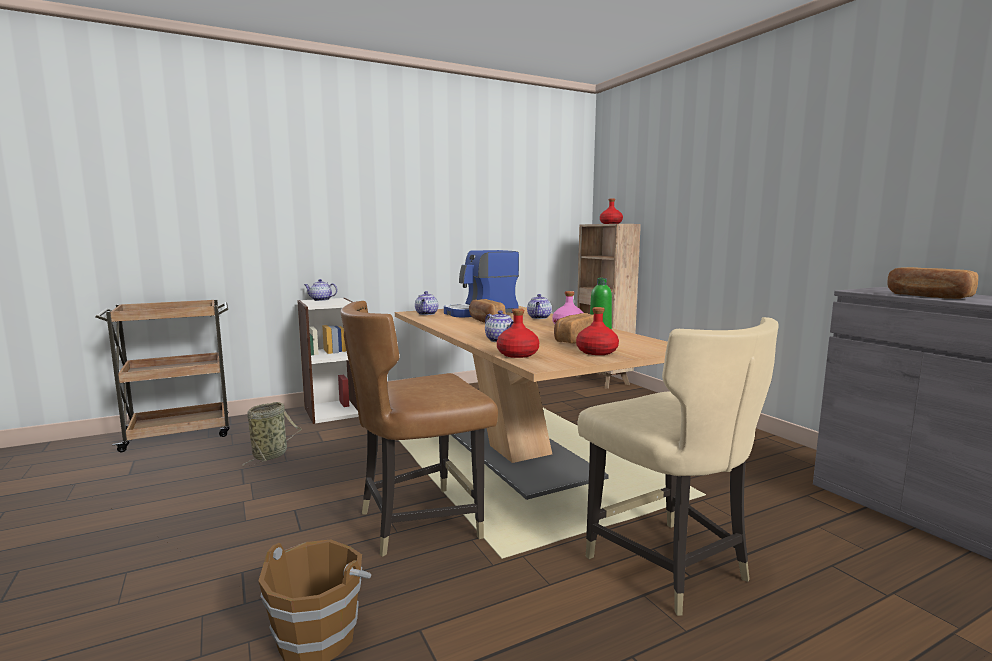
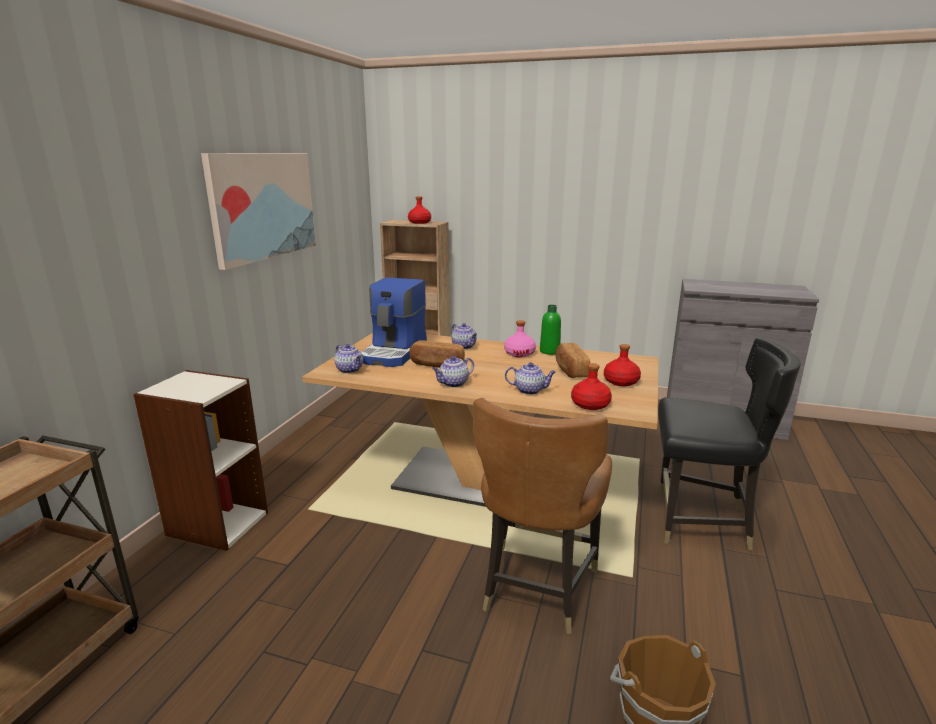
camera: 45 degrees left, 10 degrees up
basket [242,402,302,466] -> none
teapot [304,279,338,301] -> teapot moved to [432,356,474,388]
beige chair [578,317,779,616] -> black chair [658,338,801,551]
bread [887,267,978,299] -> none
none -> picture [201,153,316,270]

